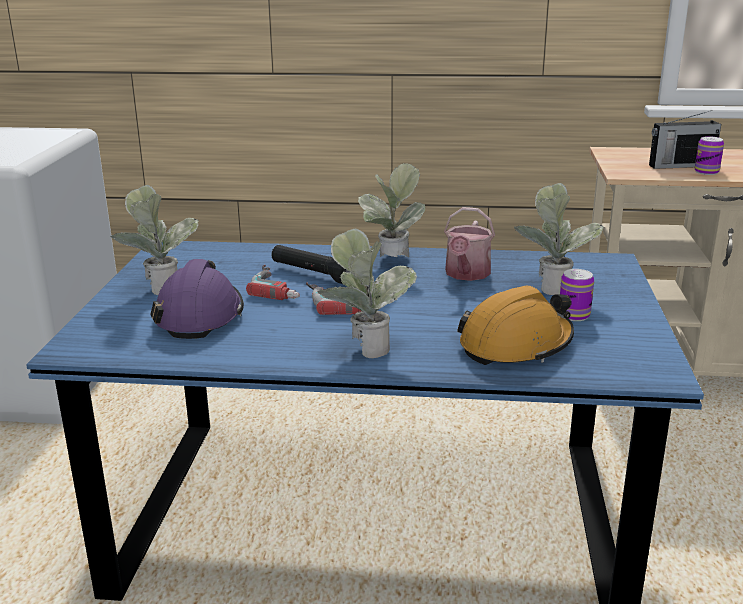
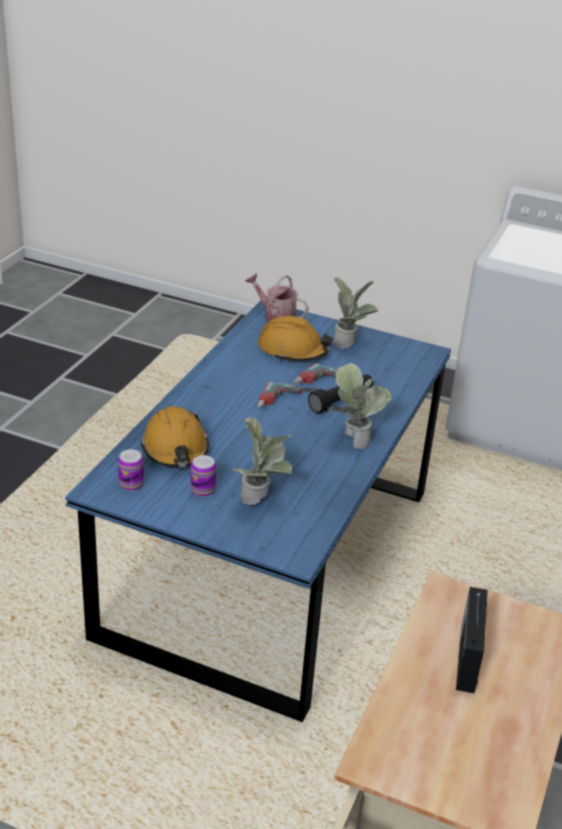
camera: 105 degrees right, 10 degrees up
purple hard hat [150,259,244,339] -> orange hard hat [258,316,333,361]
potted plant [317,229,417,359] -> none
watering can [444,207,495,281] -> watering can moved to [245,274,309,322]
can [695,136,724,175] -> can moved to [118,449,144,491]

